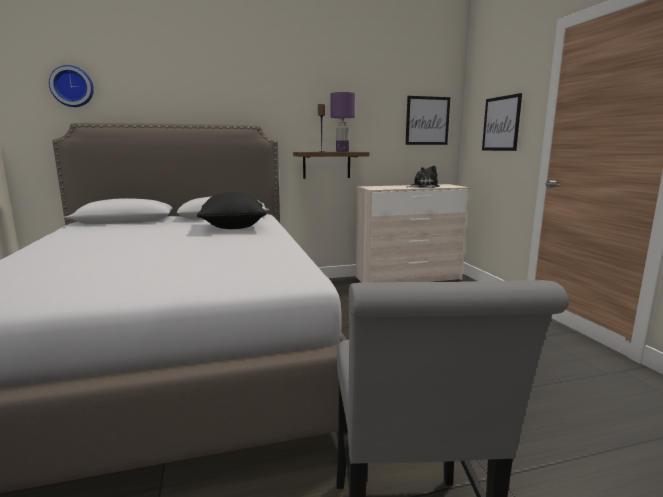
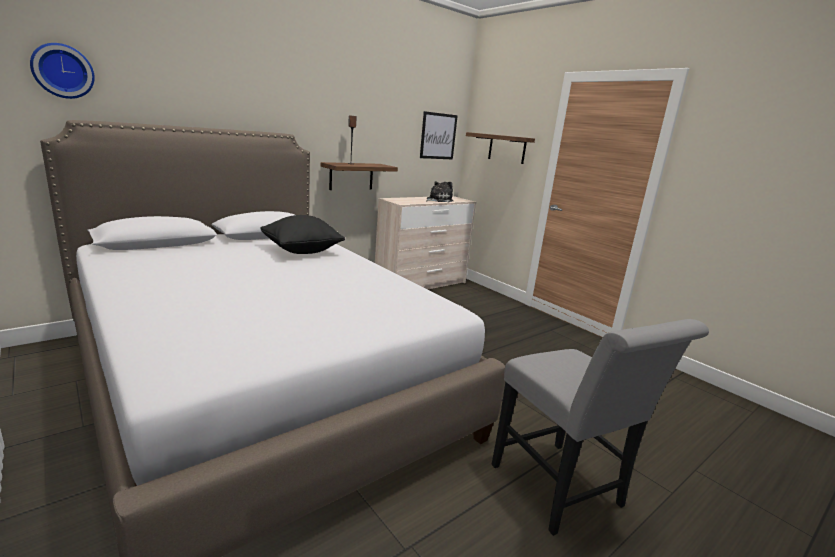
camera: 25 degrees left, 5 degrees up
purple table lamp [331,92,355,152] -> none
picture [482,93,522,151] -> shelf [466,132,535,164]

